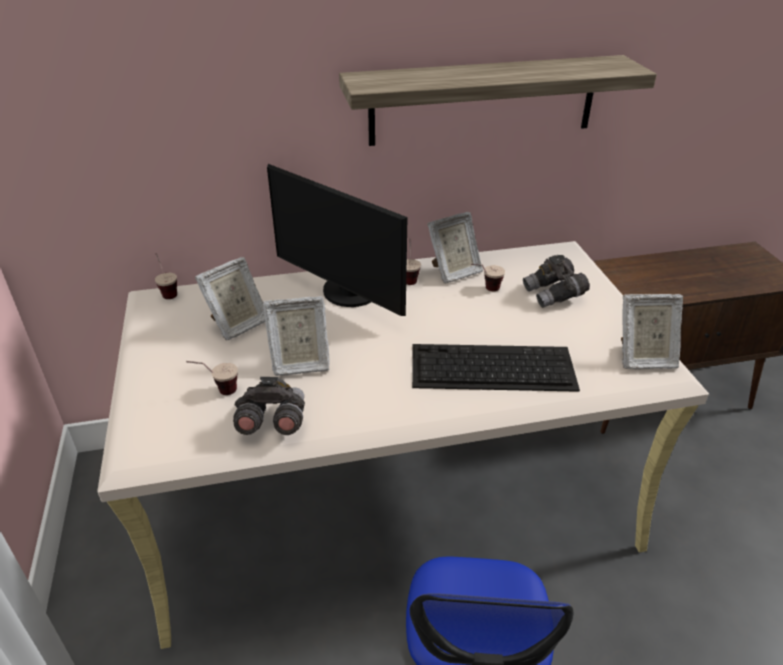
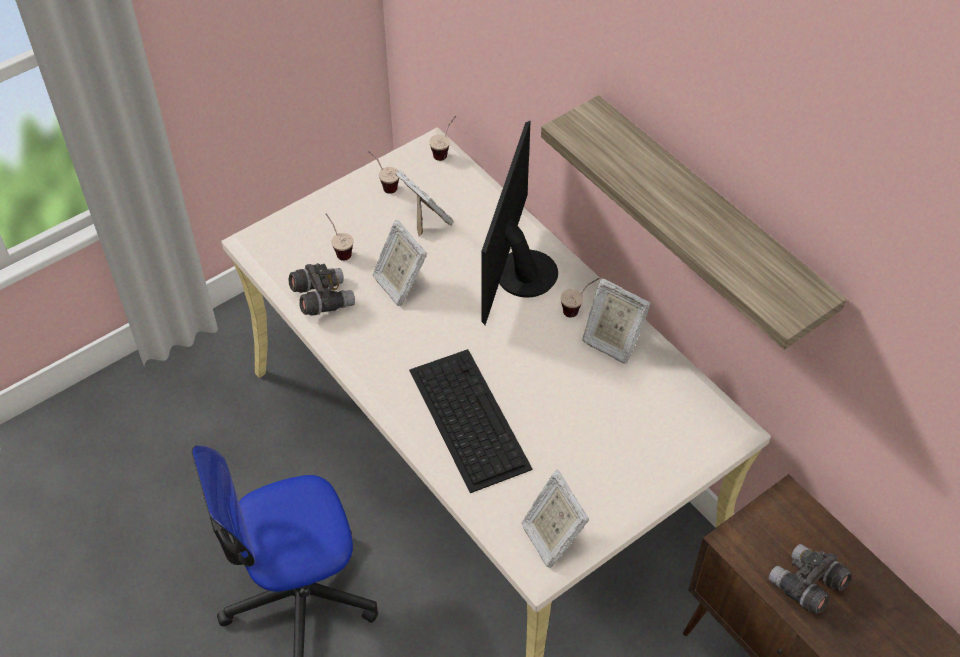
camera: 65 degrees right, 15 degrees up
picture frame [195,257,265,340] -> picture frame turned 150 degrees counterclockwise [395,171,454,237]
cup [471,264,505,291] -> cup moved to [368,151,399,194]
grey binoculars [523,255,590,308] -> grey binoculars moved to [769,544,852,614]

